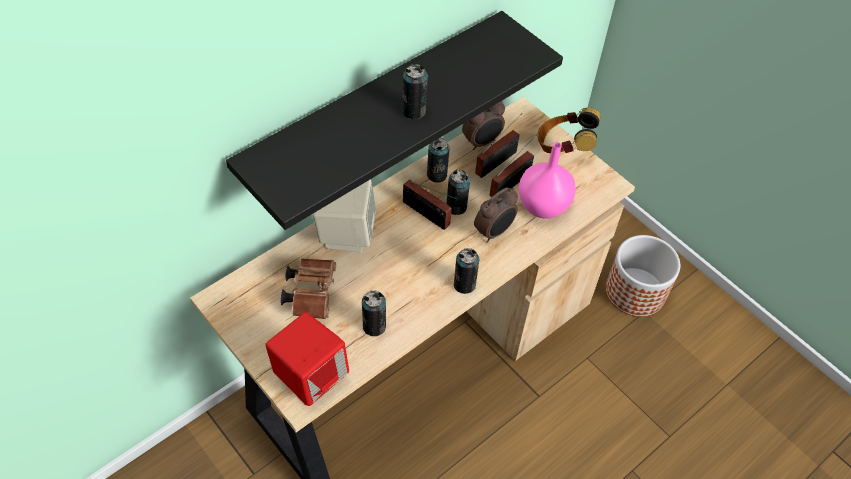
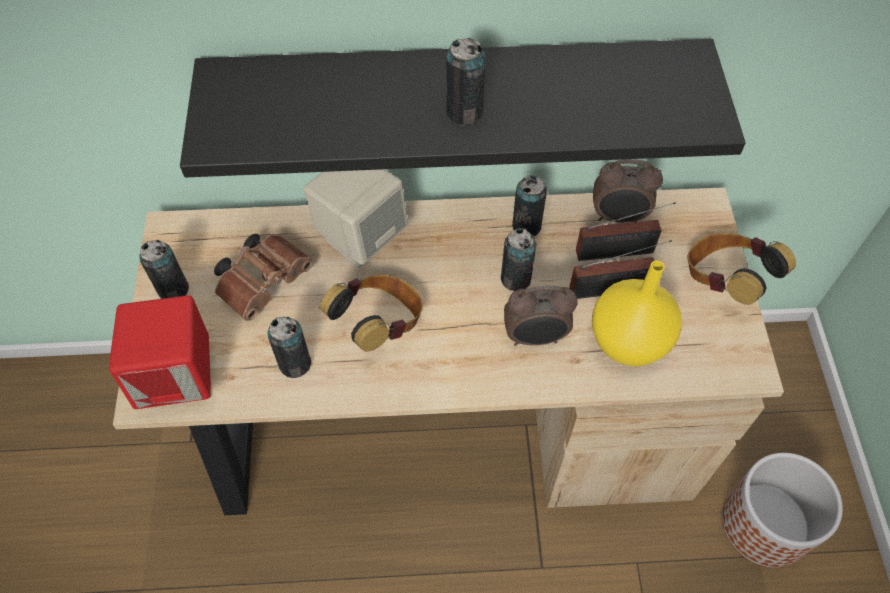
camera: 40 degrees right, 5 degrees up
radio [403,180,457,230] -> none
can [454,248,480,294] -> can moved to [139,240,189,299]
pink vase [519,142,576,219] -> yellow vase [592,260,682,366]
none -> headphones [320,275,423,352]

